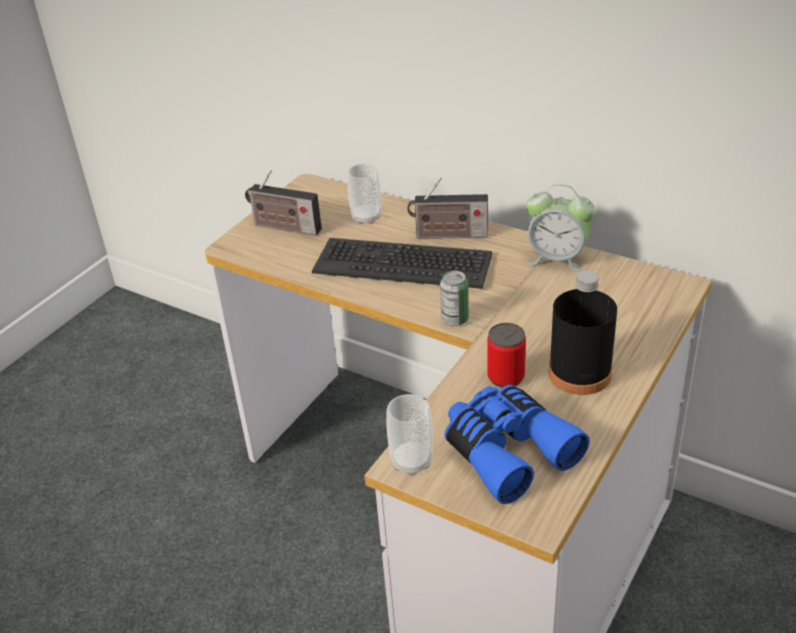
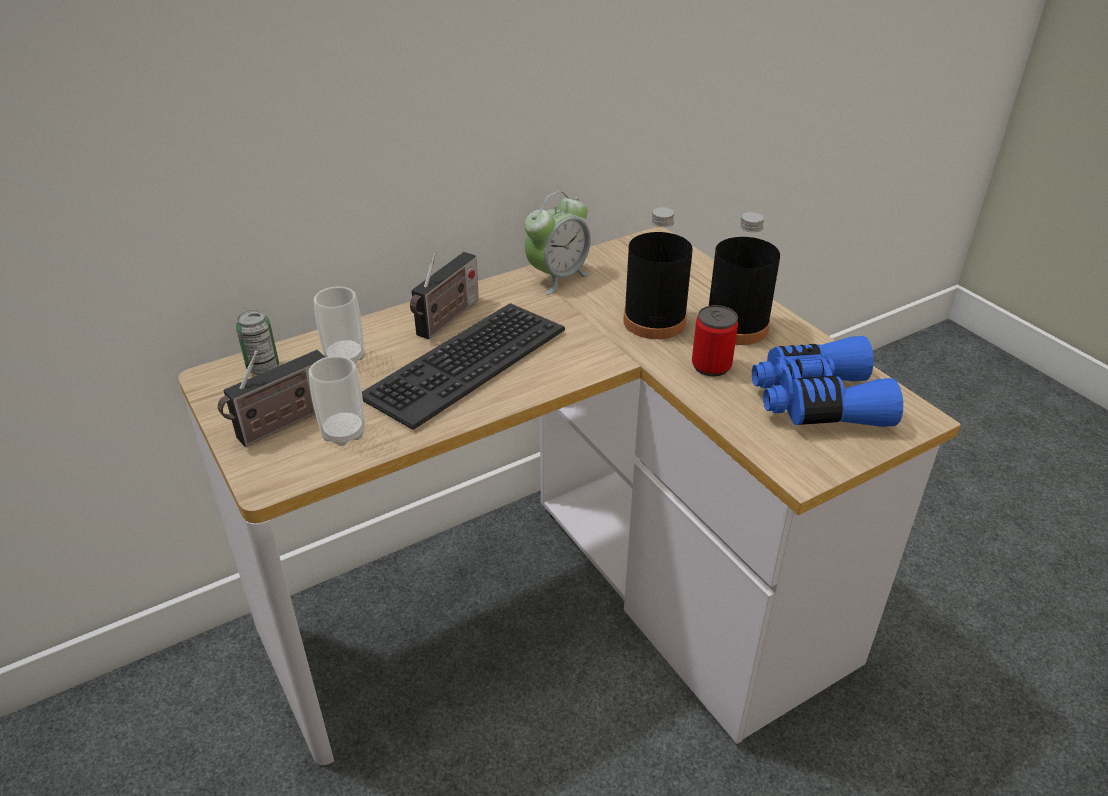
camera: 65 degrees left, 0 degrees up
cup [386,394,433,476] -> cup moved to [309,356,365,446]
can [440,271,469,326] -> can moved to [236,310,279,375]
none -> black bottle [623,207,693,339]

